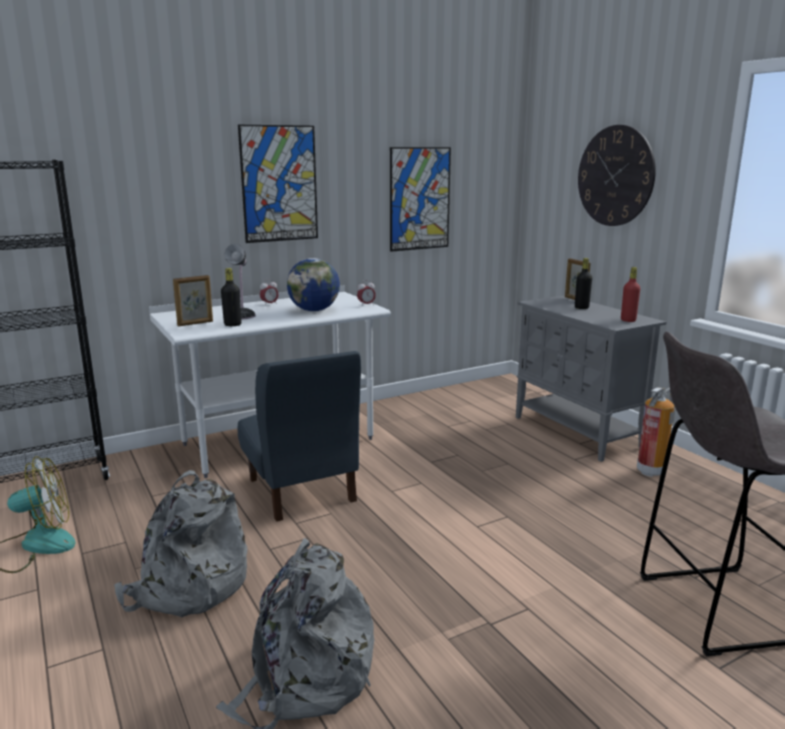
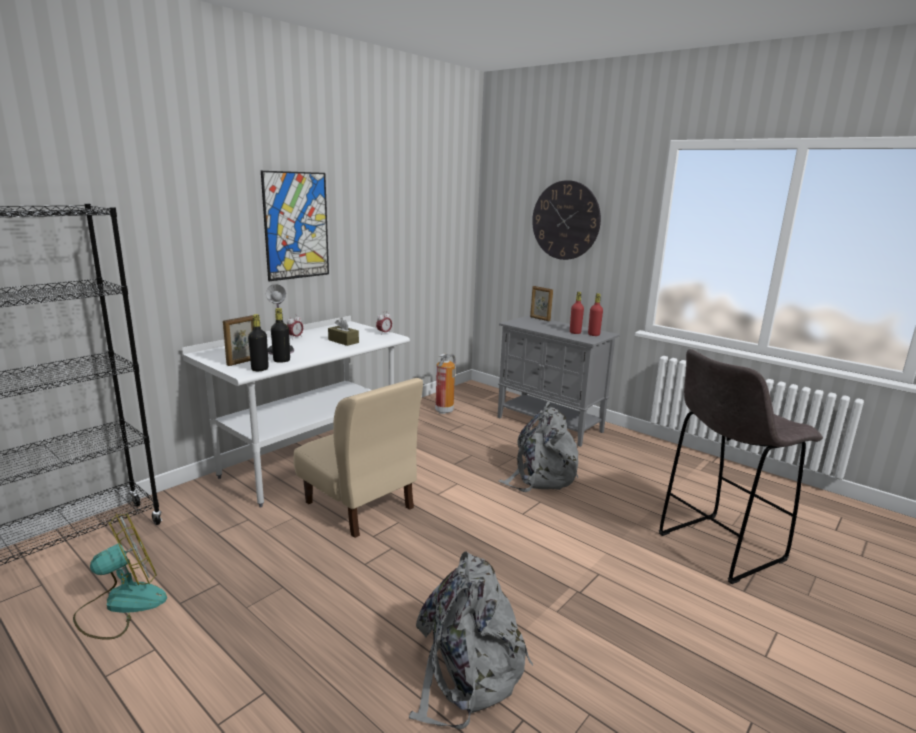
camera: 20 degrees left, 0 degrees up
grey backpack [114,470,247,617] -> grey backpack moved to [499,402,578,492]
blue chair [238,351,361,522] -> beige chair [294,378,423,538]
globe [287,258,340,312] -> brown tissue box [328,317,359,346]
picture [390,147,451,252] -> none
black bottle [575,258,592,309] -> black bottle moved to [248,314,269,371]
fire extinguisher [637,387,675,477] -> fire extinguisher moved to [435,354,456,414]
none -> red bottle [570,292,584,334]

